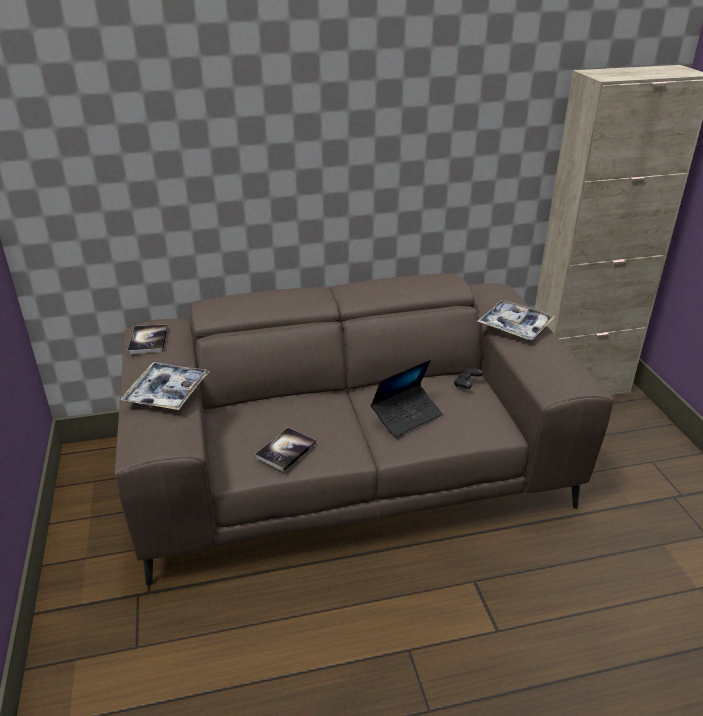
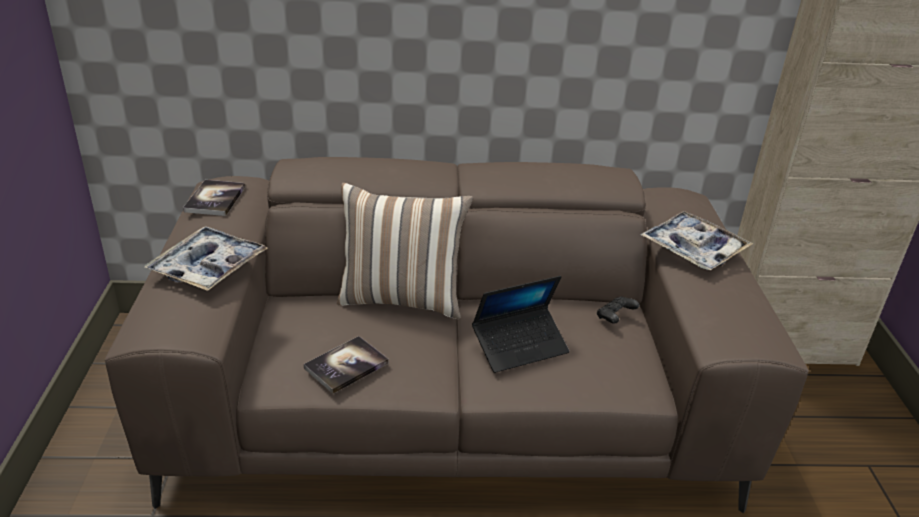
camera: 10 degrees right, 0 degrees up
none -> pillow [337,183,473,319]

